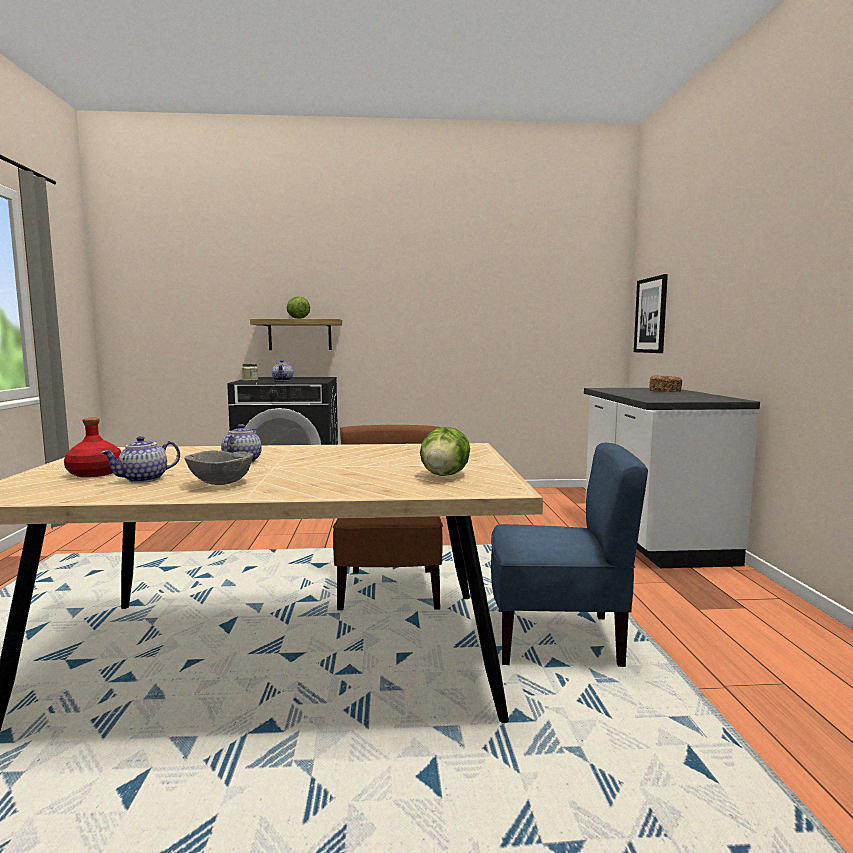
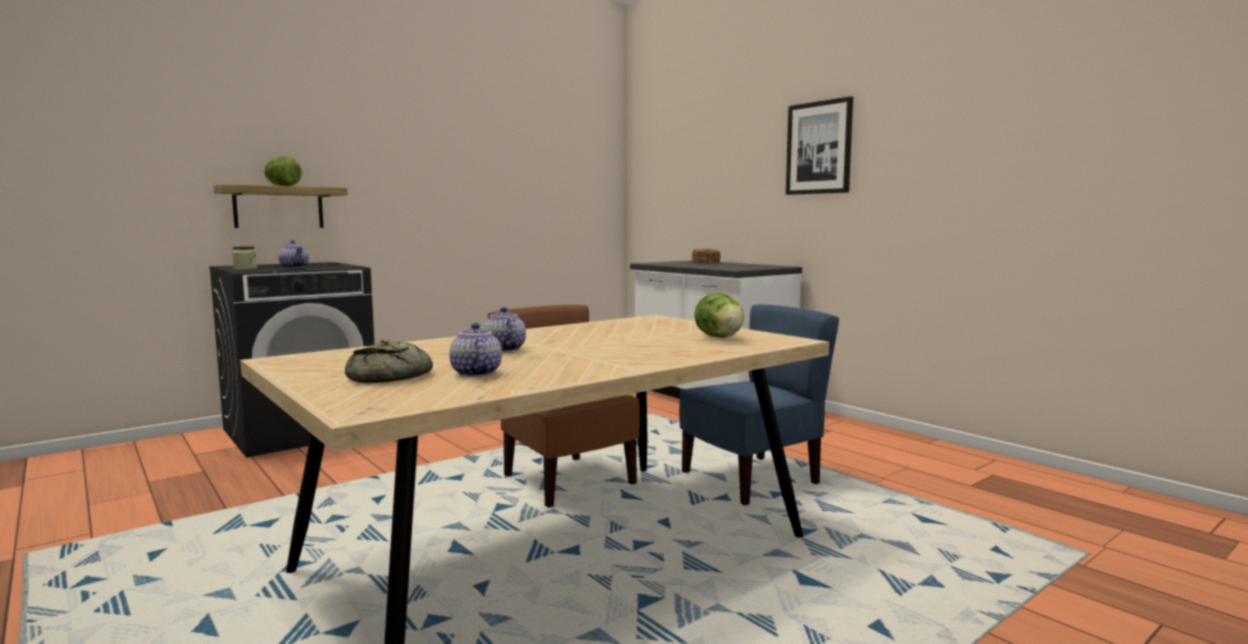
camera: 35 degrees left, 0 degrees up
red bottle [64,418,121,477] -> bread [345,340,433,383]
teapot [101,436,180,483] -> teapot turned 150 degrees clockwise [449,323,502,377]
grey bowl [185,450,253,485] -> none
picture [634,274,668,353] -> picture moved to [786,96,853,195]

